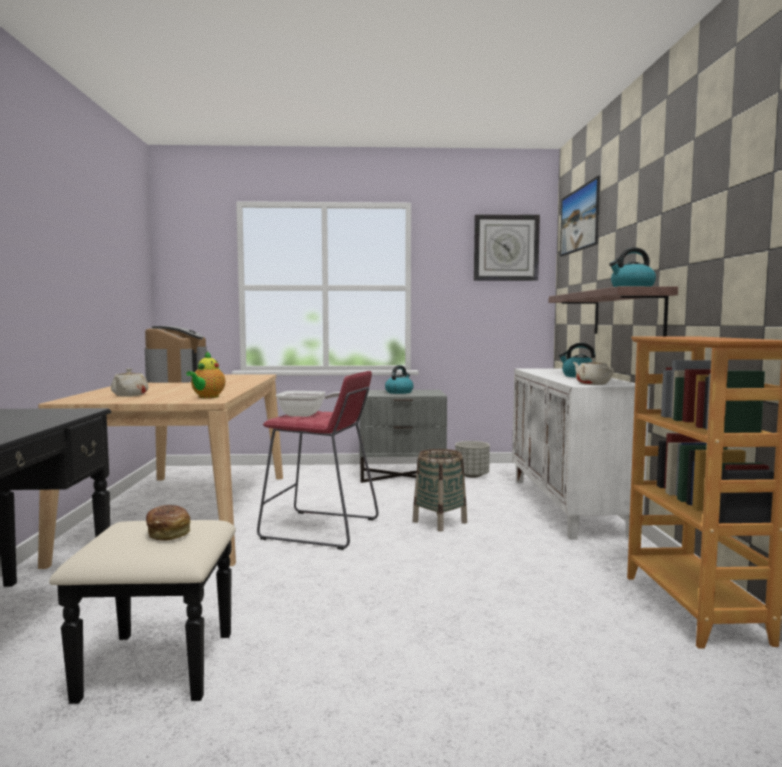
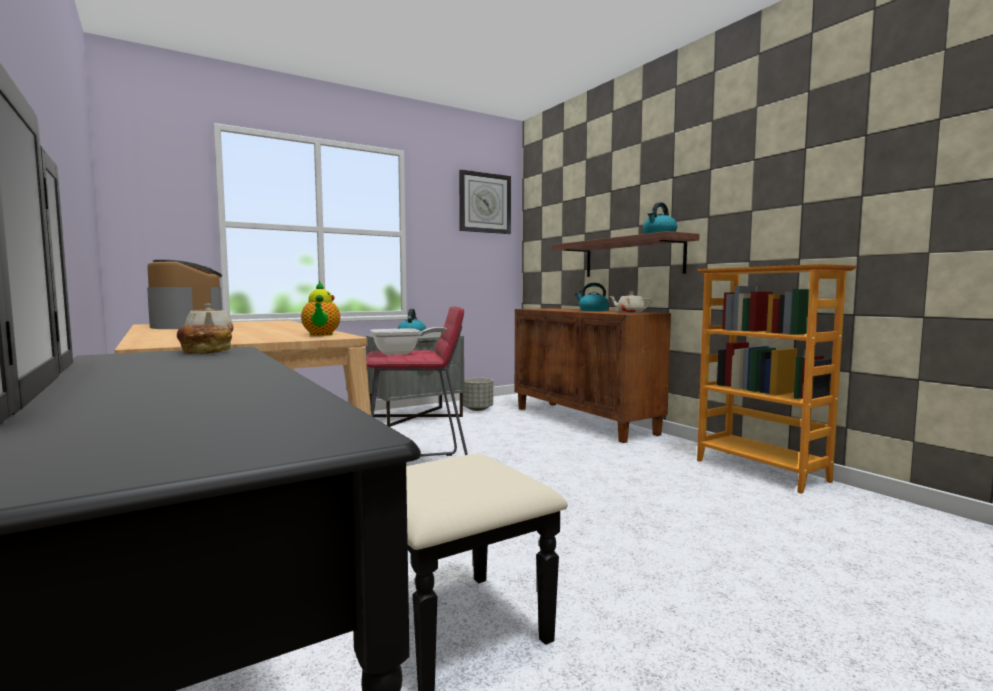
camera: 30 degrees left, 0 degrees up
bread [146,505,191,541] -> bread moved to [177,324,232,354]
basket [412,449,467,532] -> none
white cabinet [512,368,650,540] -> brown cabinet [515,308,671,443]
picture [560,176,600,257] -> none

